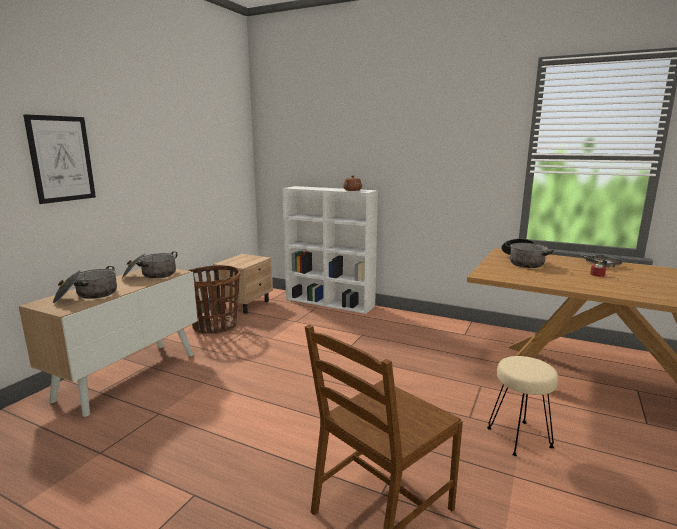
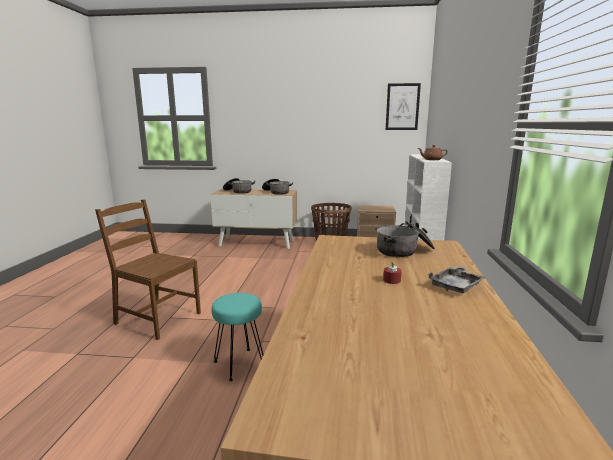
camera: 70 degrees right, 0 degrees up
picture [23,114,96,204] -> picture moved to [386,83,421,130]
beige stool [487,356,558,456] -> turquoise stool [212,293,263,381]

